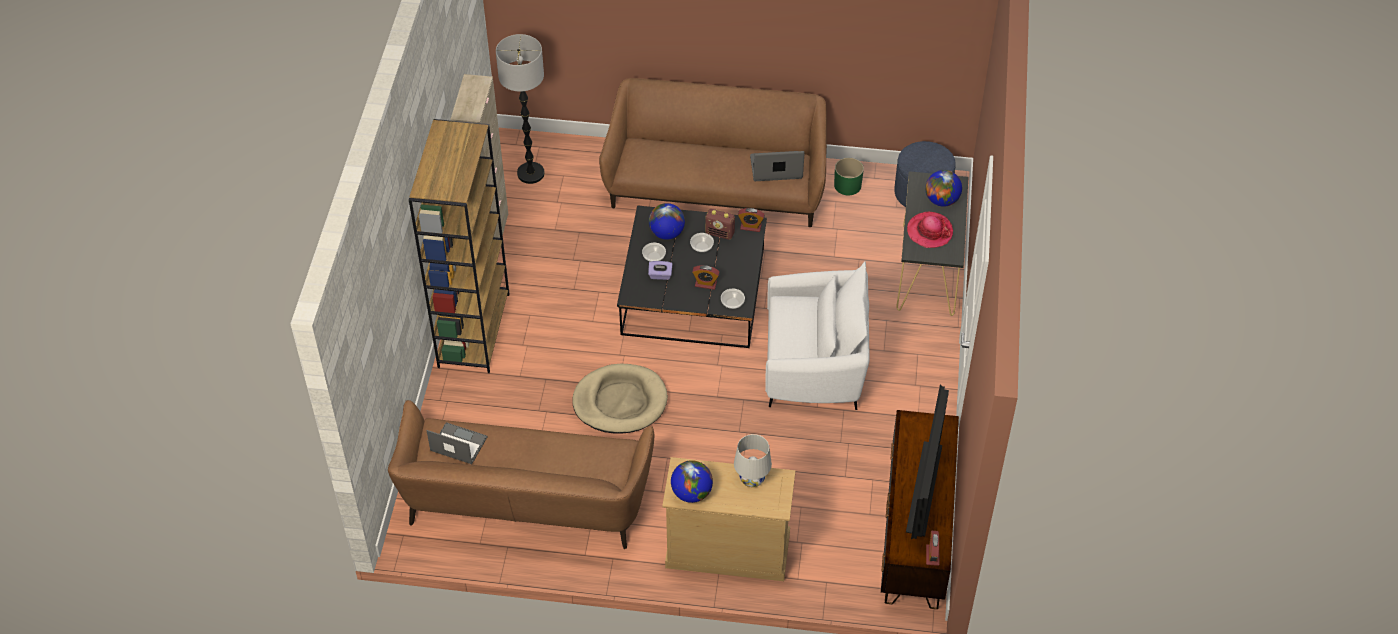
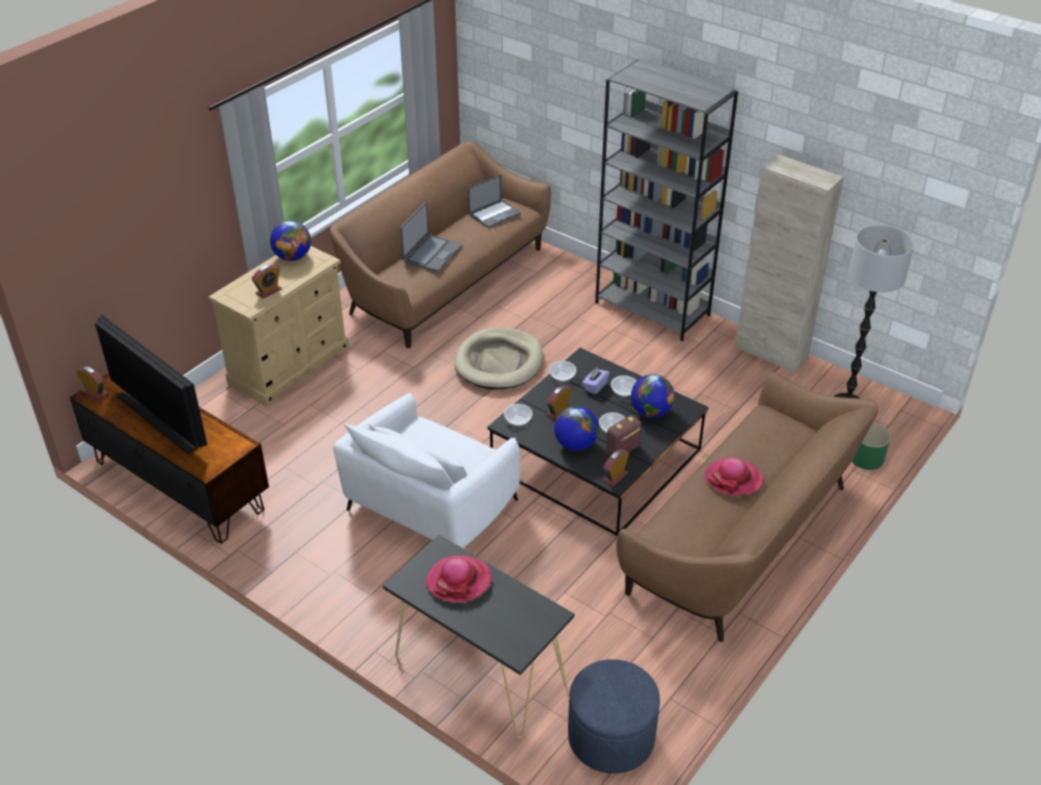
camera: 120 degrees right, 10 degrees down
brown bookcase [409,119,509,373] -> grey bookcase [595,58,738,341]
white table lamp [734,434,772,487] -> alarm clock [252,265,282,299]
laptop [750,151,805,181] -> laptop moved to [400,202,462,272]
green planter [834,158,864,195] -> green planter moved to [852,423,891,470]
globe [925,170,962,207] -> globe moved to [554,406,599,451]
none -> bowl [549,361,576,382]
none -> hat [705,458,764,497]

